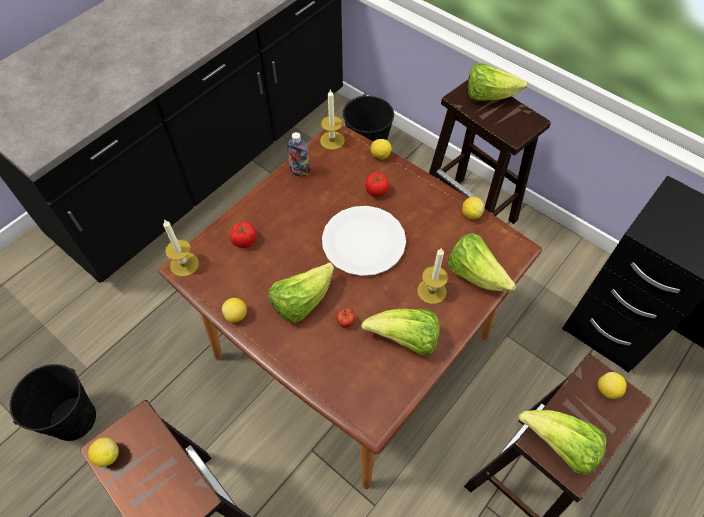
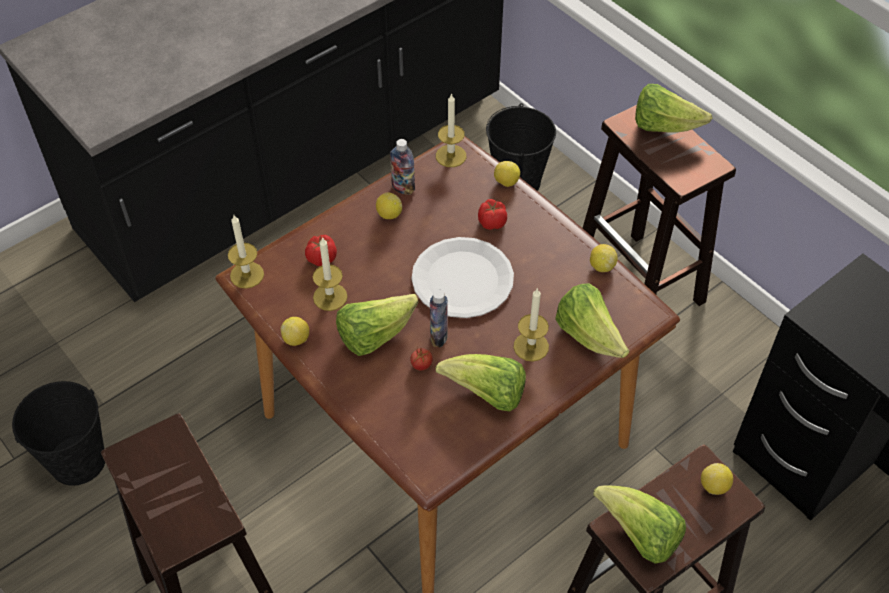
camera: 10 degrees right, 5 degrees down
lemon [88,438,119,467] -> lemon moved to [376,193,402,219]
none -> candle [313,237,348,311]
none -> bottle [430,289,448,347]

